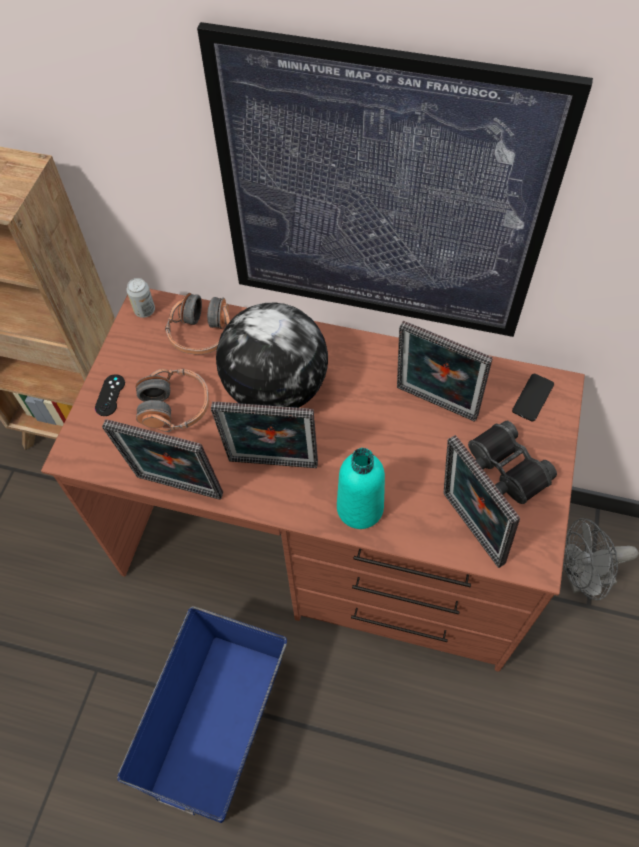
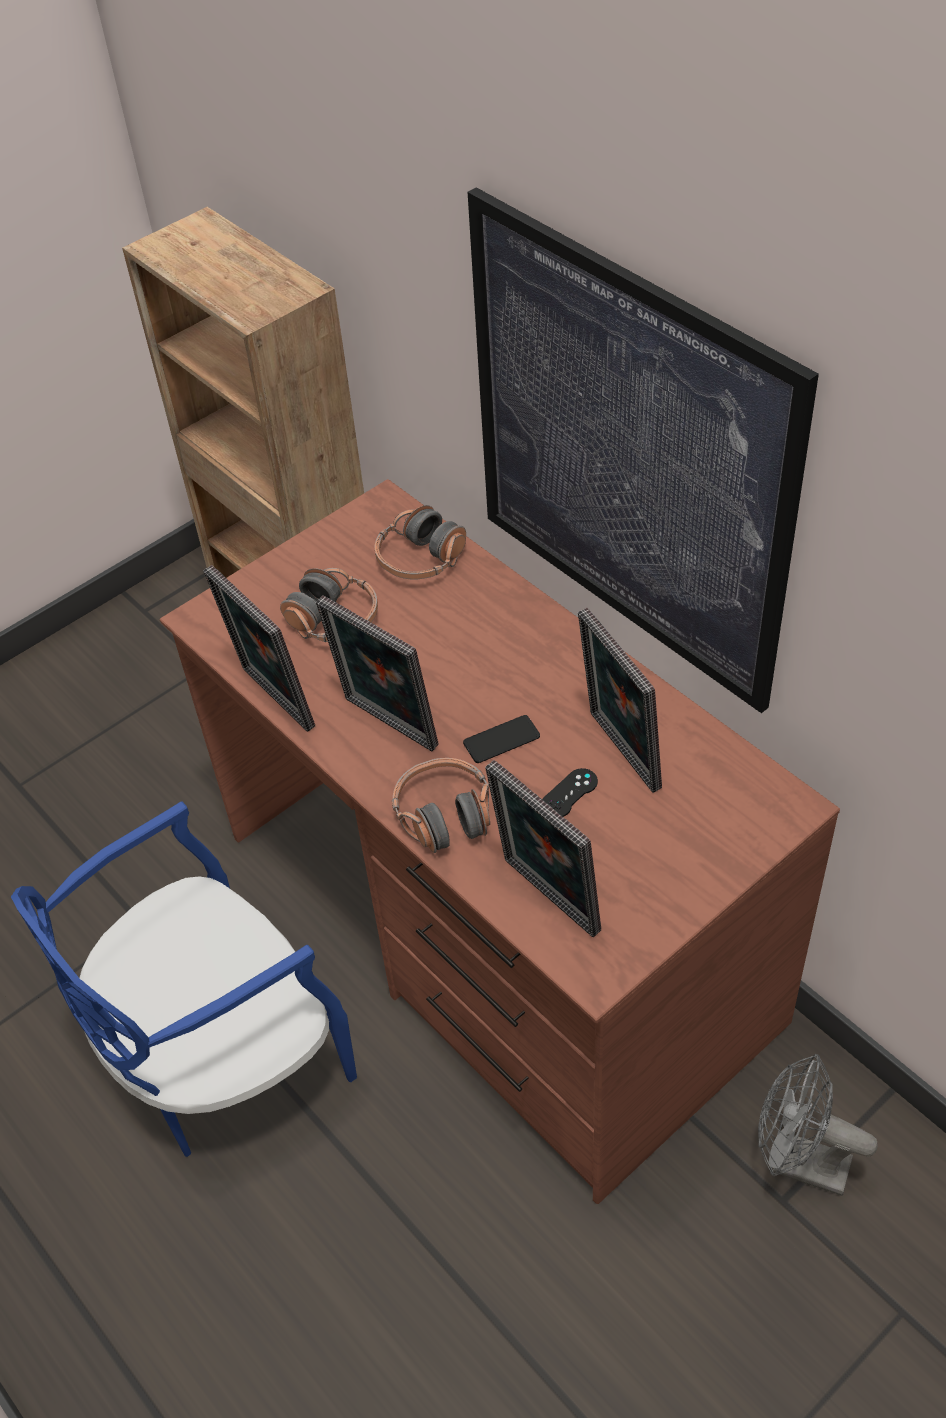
camera: 35 degrees right, 10 degrees down
black game controller [95,374,125,416] -> black game controller moved to [542,768,598,817]
blue storage box [117,606,287,823] -> blue chair [11,802,357,1157]
can [126,278,155,318] -> none
globe [216,303,328,408] -> none
turquoise bottle [337,448,385,529] -> headphones [392,758,490,853]
picture frame [443,435,520,568] -> picture frame turned 45 degrees counterclockwise [485,760,602,937]
black binoculars [468,421,557,504] -> none
phone [512,374,554,422] -> phone moved to [463,715,540,763]

